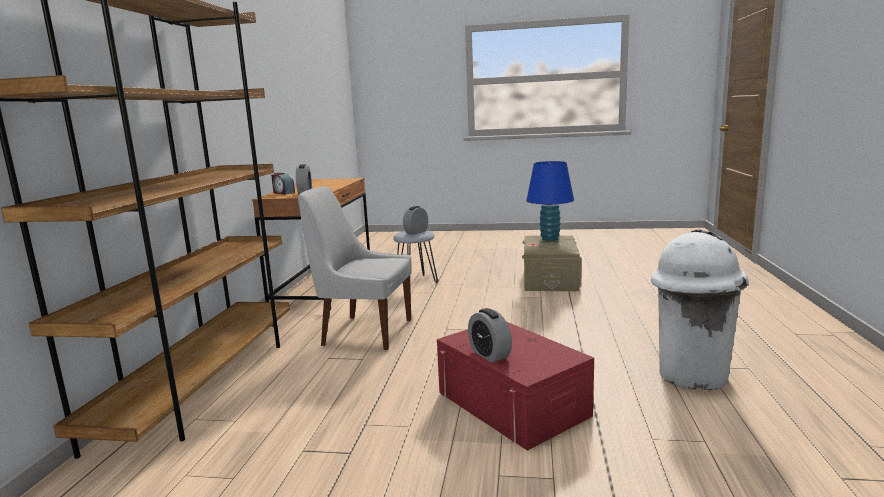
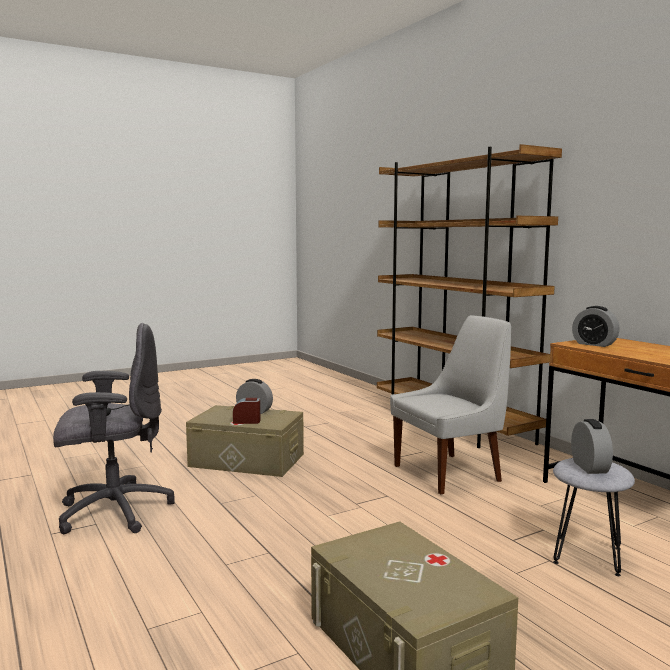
camera: 140 degrees right, 5 degrees down
alarm clock [271,173,295,195] -> alarm clock moved to [233,398,261,424]
red storage box [437,322,594,451] -> beige storage box [186,405,304,477]
blue table lamp [526,161,574,241] -> none
white trash can [651,229,748,390] -> grey office chair [53,323,175,534]

